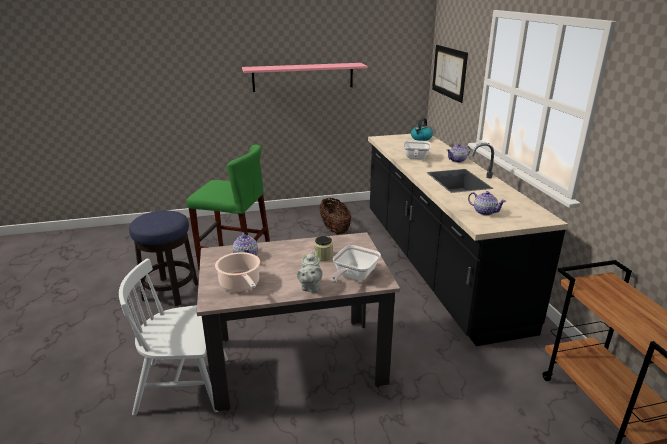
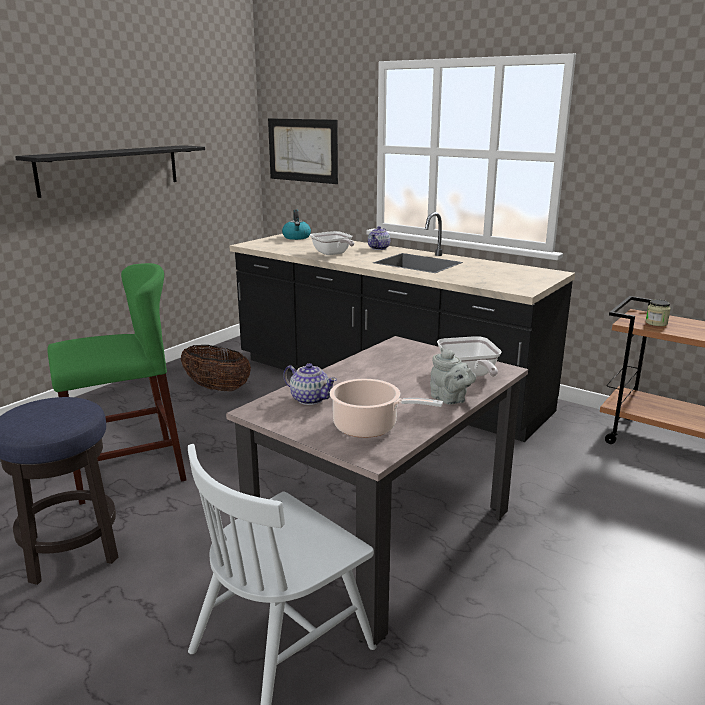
camera: 40 degrees left, 5 degrees down
pink shelf [242,63,368,92] -> black shelf [15,145,205,198]
jar [314,236,333,261] -> jar moved to [645,300,671,326]
teapot [468,191,506,216] -> none

